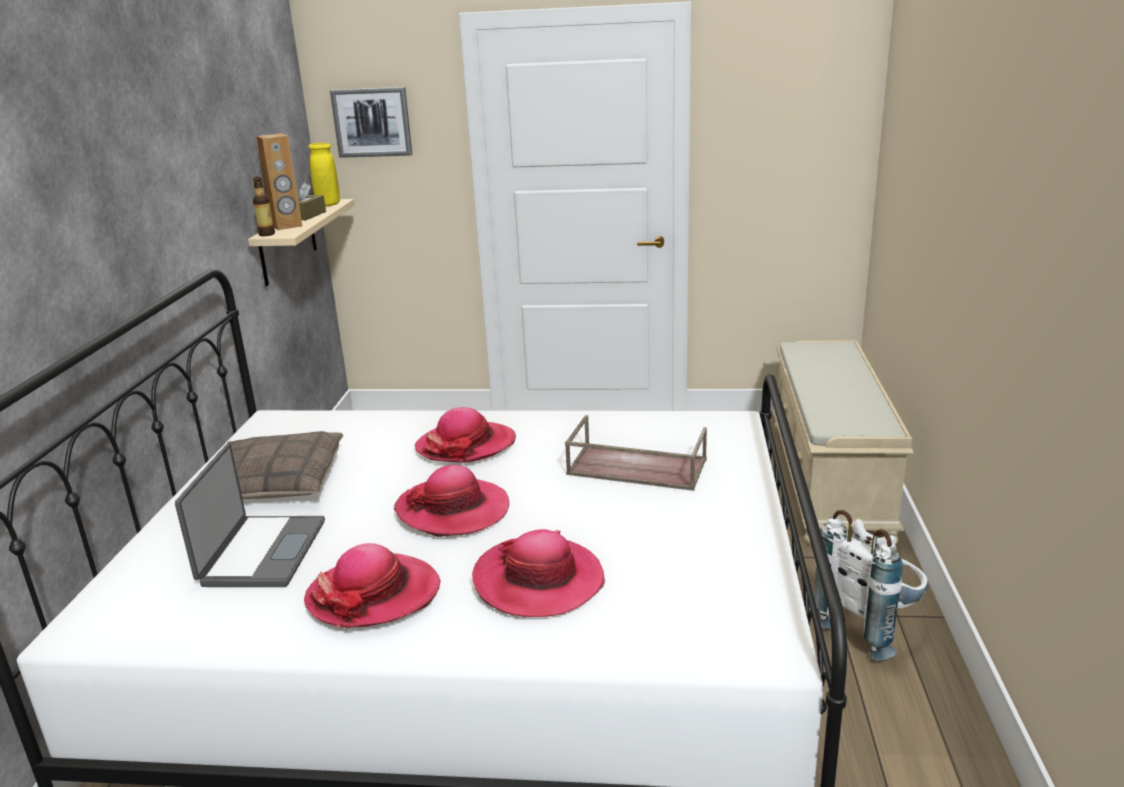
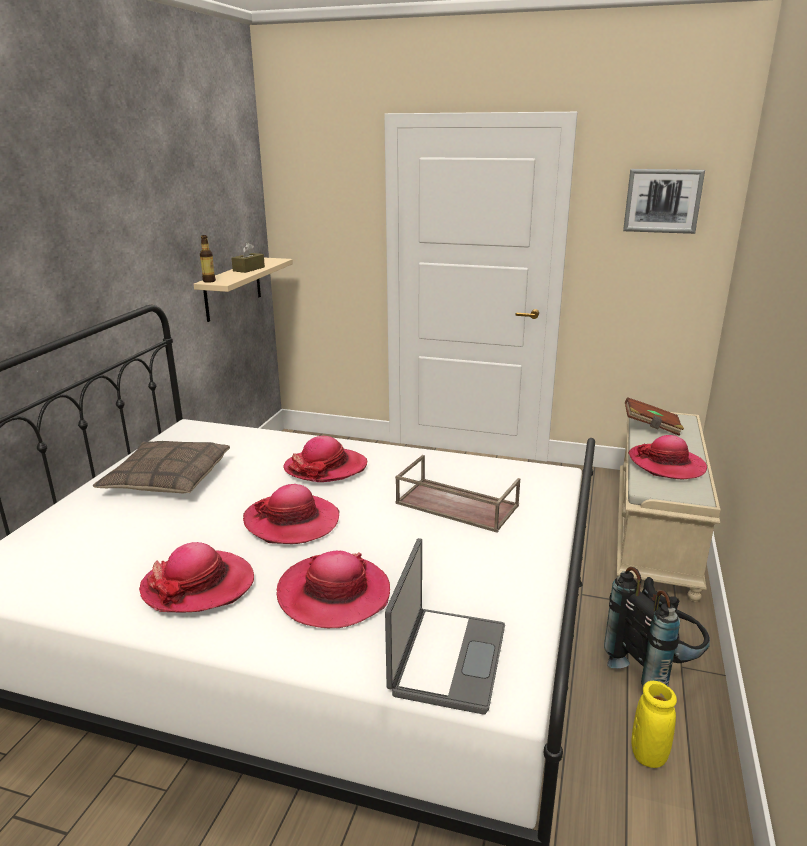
camera: 10 degrees right, 0 degrees up
laptop [175,444,325,587] -> laptop moved to [385,538,505,714]
brown speaker [256,134,302,230] -> none
yellow vase [308,143,340,206] -> yellow vase moved to [632,681,677,768]
picture [330,87,412,158] -> picture moved to [623,169,705,234]
white backpack [814,510,928,660] -> black backpack [604,567,710,686]
none -> brown book [625,397,684,436]
none -> hat [628,435,707,479]

